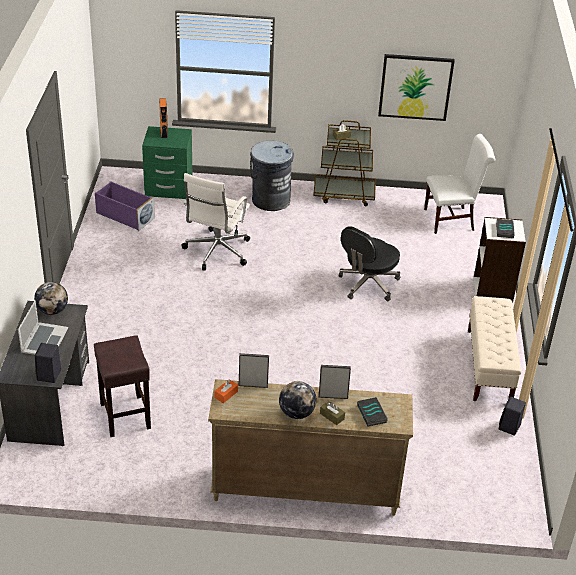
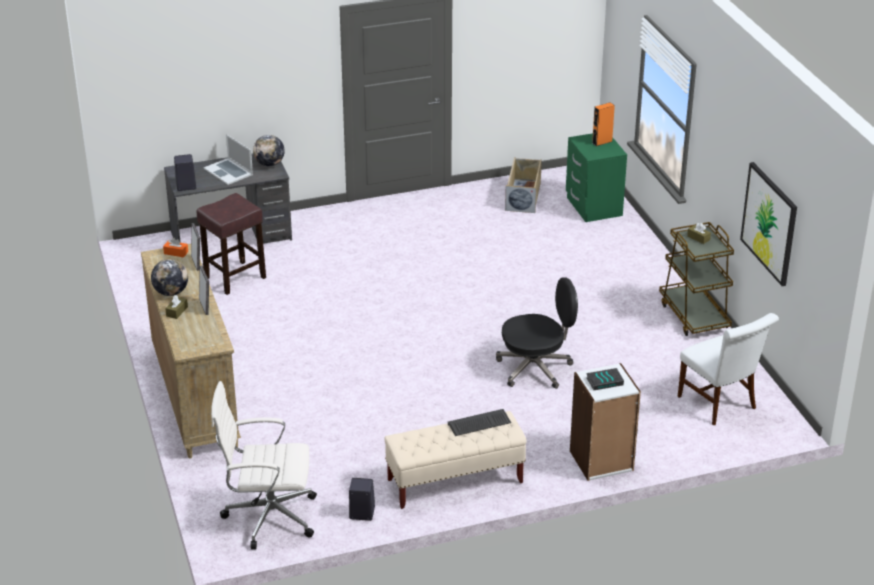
camera: 70 degrees right, 5 degrees down
laptop [18,300,68,355] -> laptop turned 60 degrees clockwise [204,134,253,185]
purple storage box [95,181,155,231] -> beige storage box [505,157,542,213]
white office chair [182,173,250,270] -> white office chair moved to [211,381,317,550]
grey trash can [250,141,294,211] -> none
black office chair [339,226,400,301] -> black office chair turned 150 degrees clockwise [496,277,578,389]
book [357,397,388,427] -> none
none -> keyboard [448,409,511,436]

